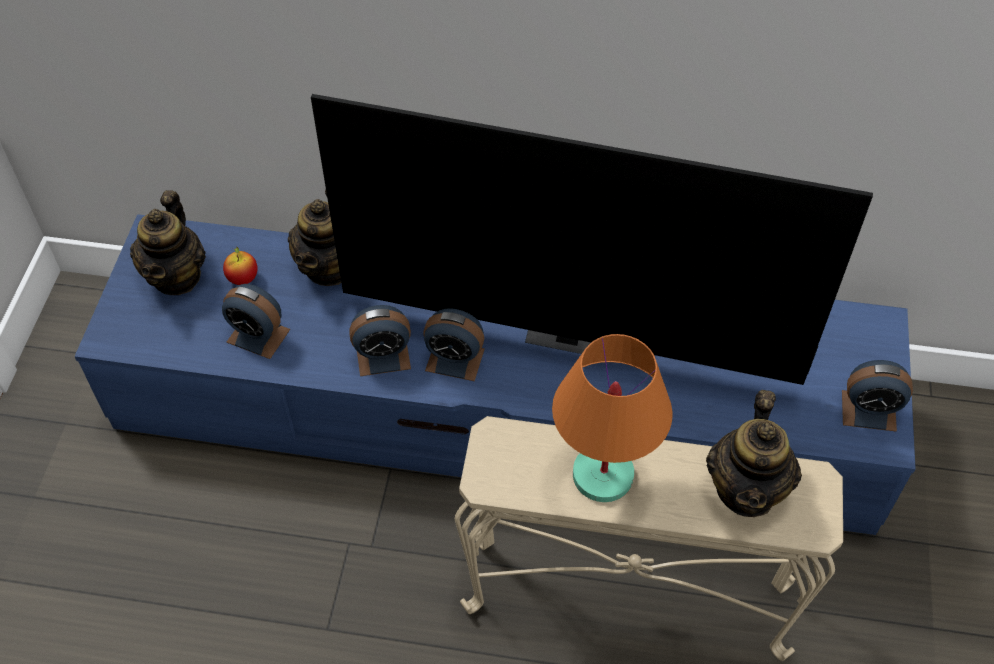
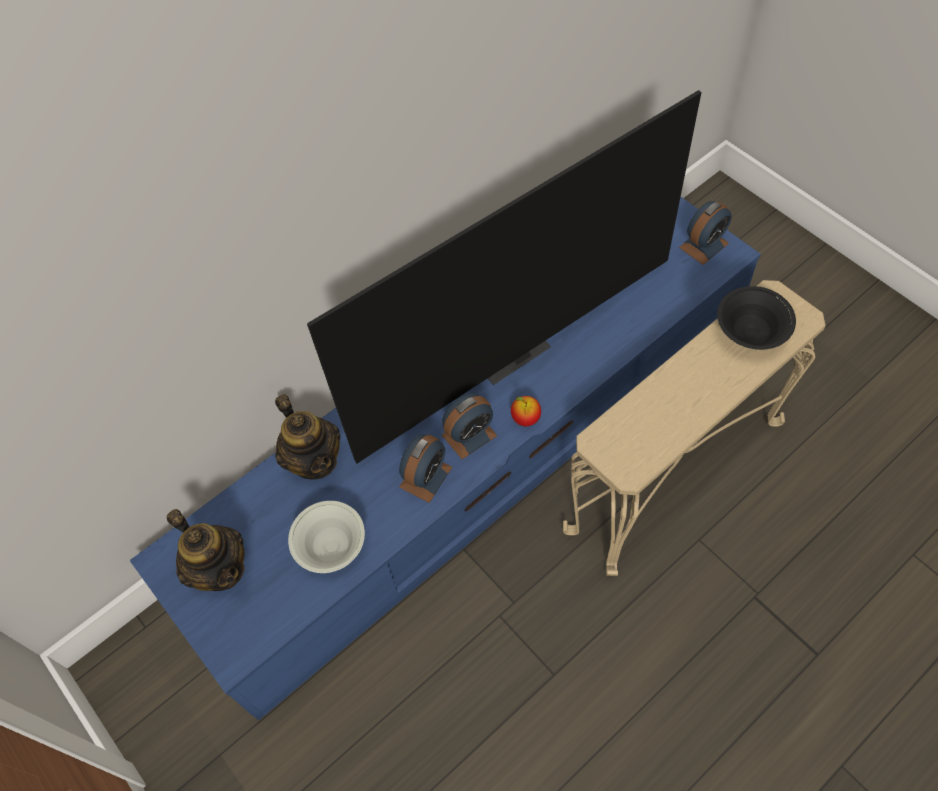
camera: 45 degrees left, 5 degrees up
alarm clock [222,284,290,359] -> white bowl [288,501,365,573]
apple [223,246,258,285] -> apple moved to [511,396,541,426]
orange table lamp [552,334,673,502] -> none
teapot [706,390,802,517] -> black bowl [717,286,796,350]

